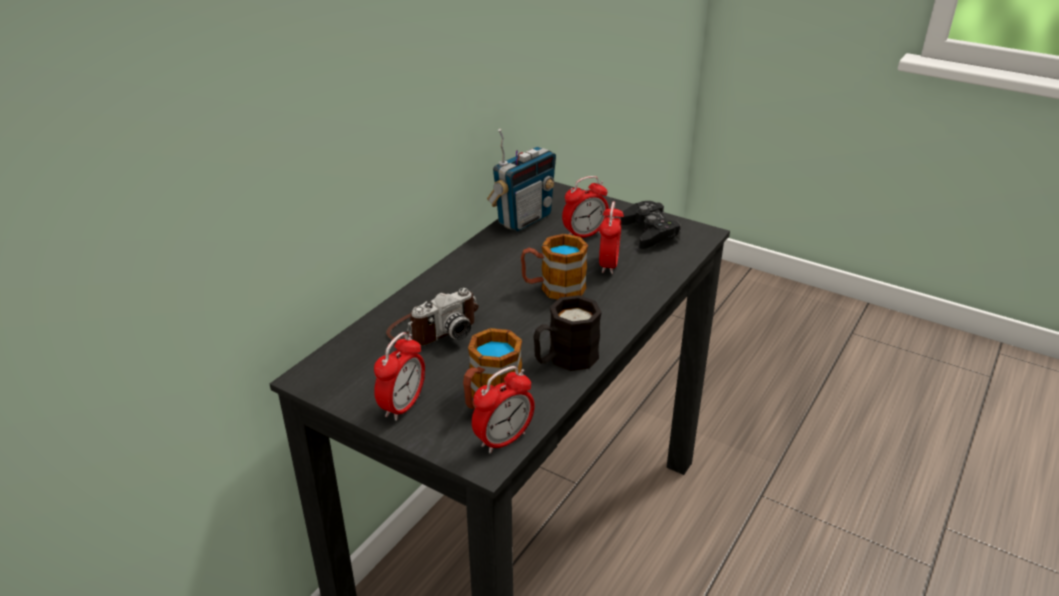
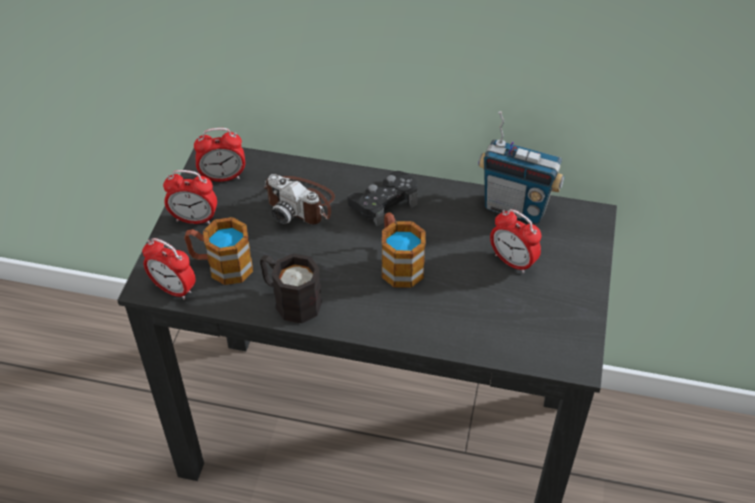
camera: 70 degrees right, 15 degrees up
alarm clock [599,201,624,274] -> alarm clock moved to [194,128,245,182]
black game controller [621,201,681,249] -> black game controller moved to [347,171,418,227]

